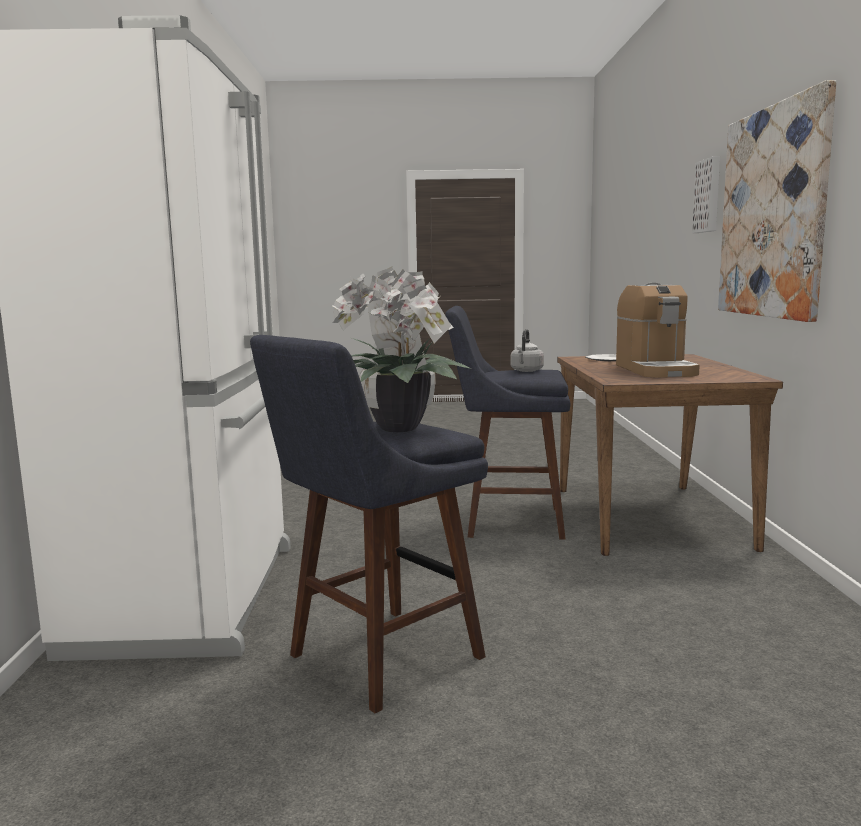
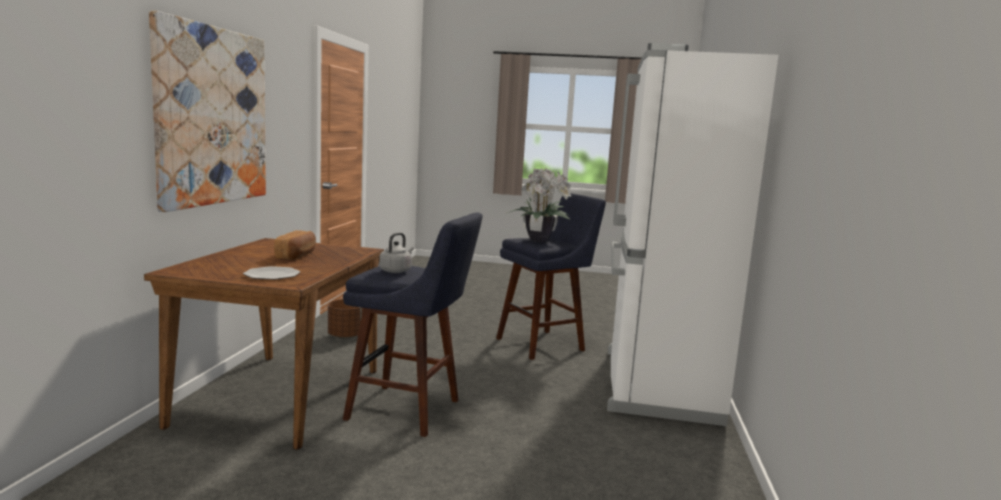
camera: 170 degrees left, 0 degrees up
coffee machine [616,283,700,378] -> bread [274,230,316,260]
picture [692,156,720,233] -> none
none -> brown planter [328,299,363,339]

